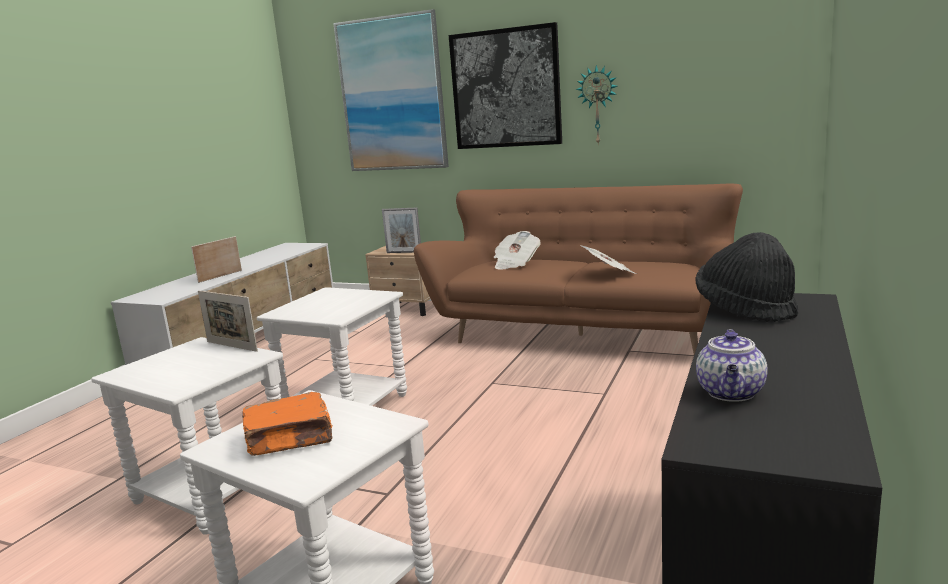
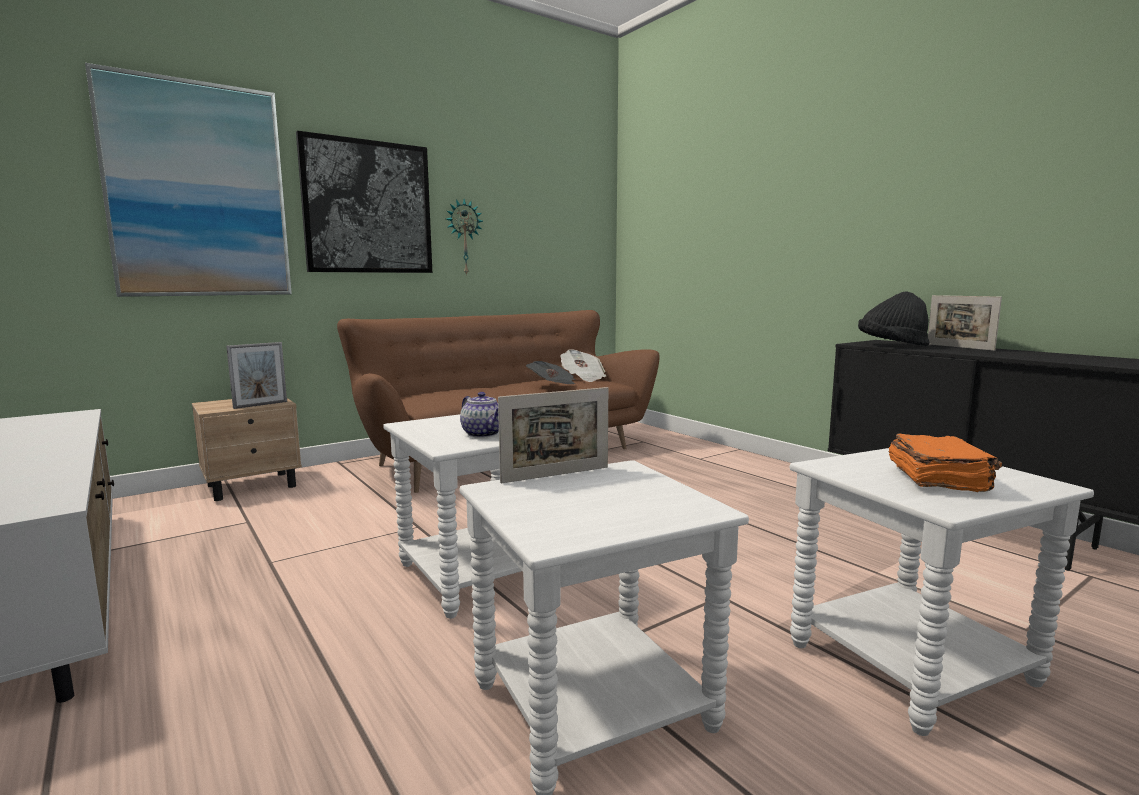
camera: 60 degrees left, 5 degrees down
picture frame [191,236,242,283] -> picture frame moved to [928,295,1002,351]
newspaper [493,231,541,270] -> newspaper moved to [560,349,606,382]
teapot [696,329,768,402] -> teapot moved to [460,392,499,438]

